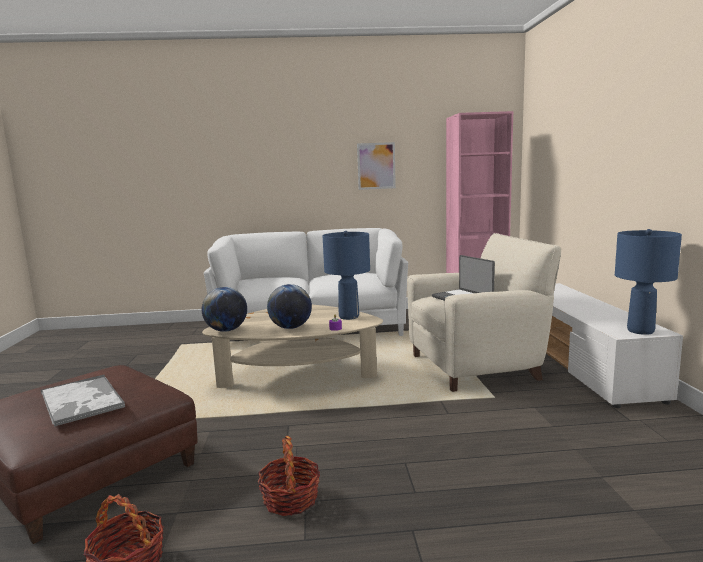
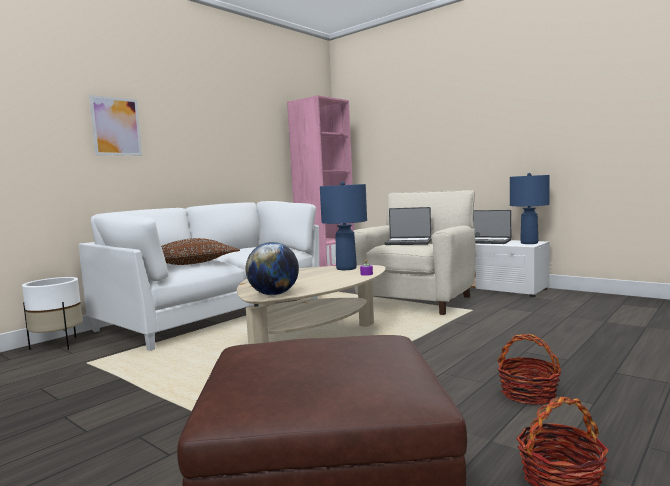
camera: 45 degrees left, 5 degrees down
tray [41,375,125,427] -> none
globe [267,284,312,329] -> none
picture [357,142,396,190] -> picture moved to [89,95,142,156]
none -> white planter [22,277,83,350]
none -> brown pillow [161,238,240,265]
none -> laptop [473,210,511,244]

